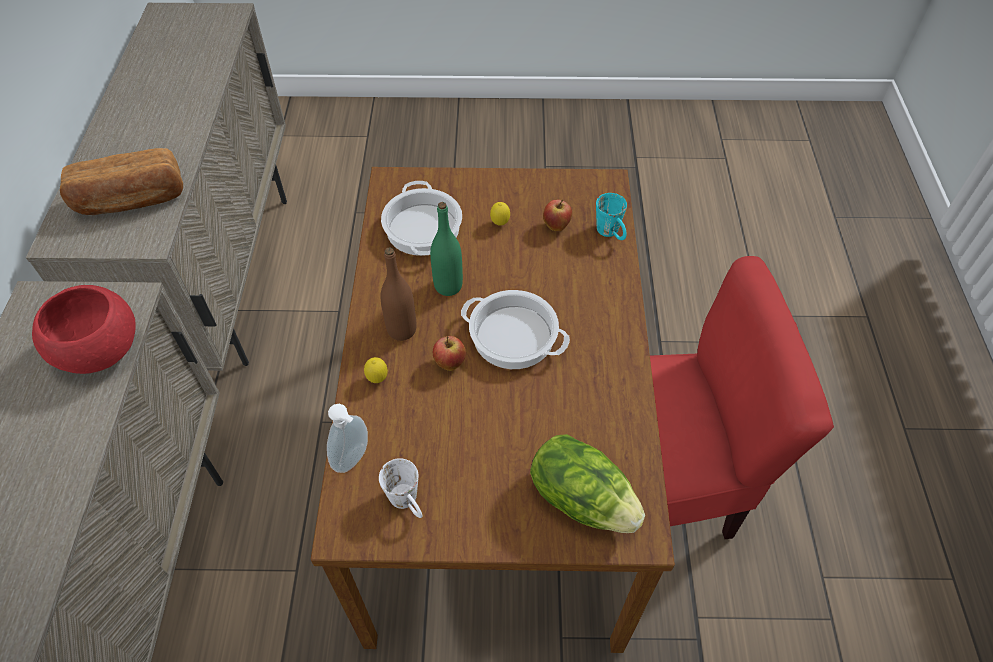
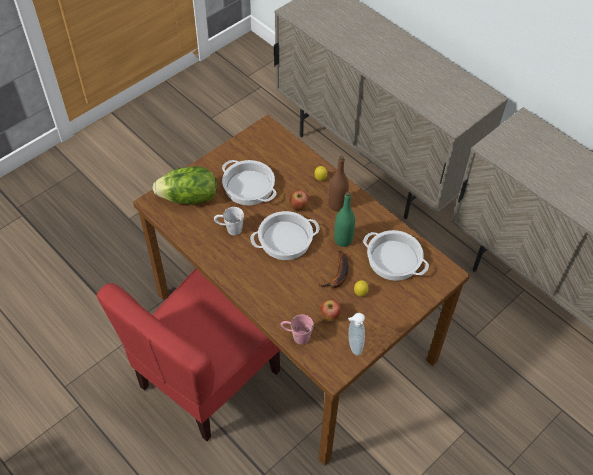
camera: 135 degrees right, 0 degrees up
red bowl [32,285,136,374] -> none
bread [60,148,183,215] -> none
soap dispenser [327,404,368,473] -> soap dispenser moved to [348,313,365,356]
white mug [379,458,422,518] -> white mug moved to [214,207,244,235]
turquoise mug [596,193,627,240] -> pink mug [280,314,314,345]
none -> cooking pot [222,160,277,205]
none -> banana [320,251,348,288]

